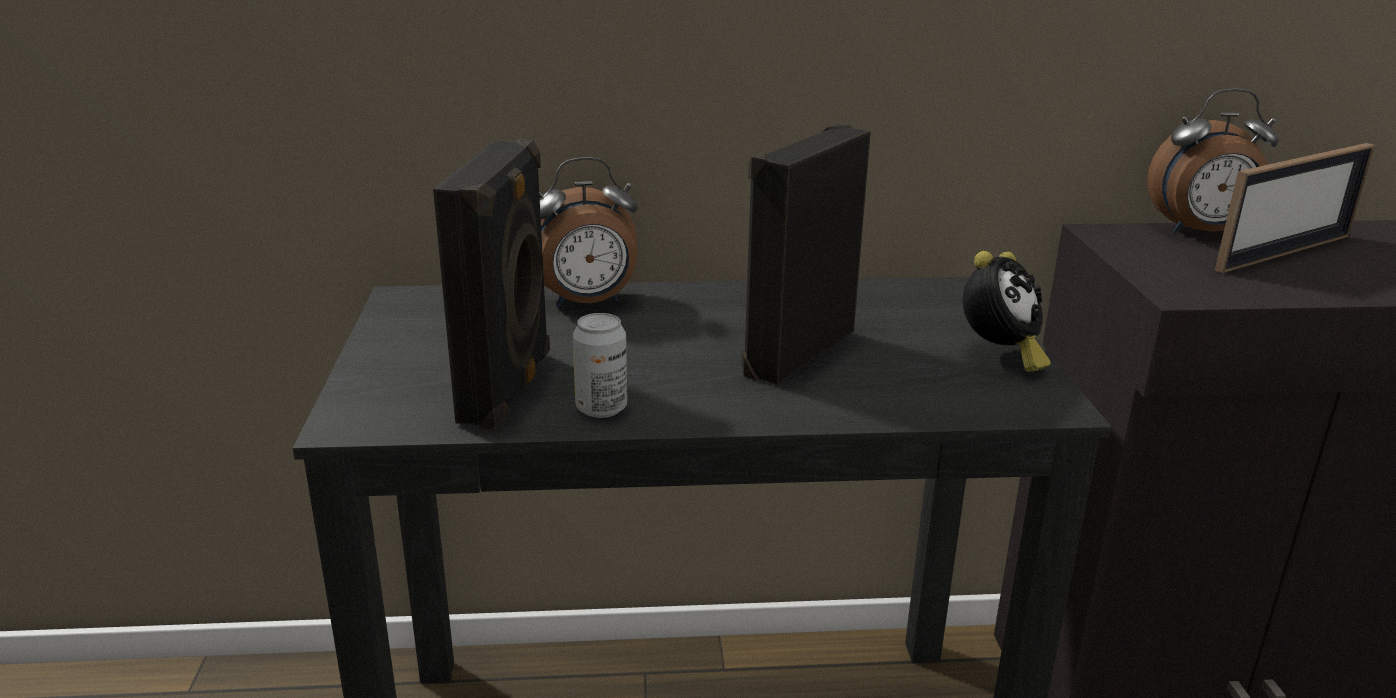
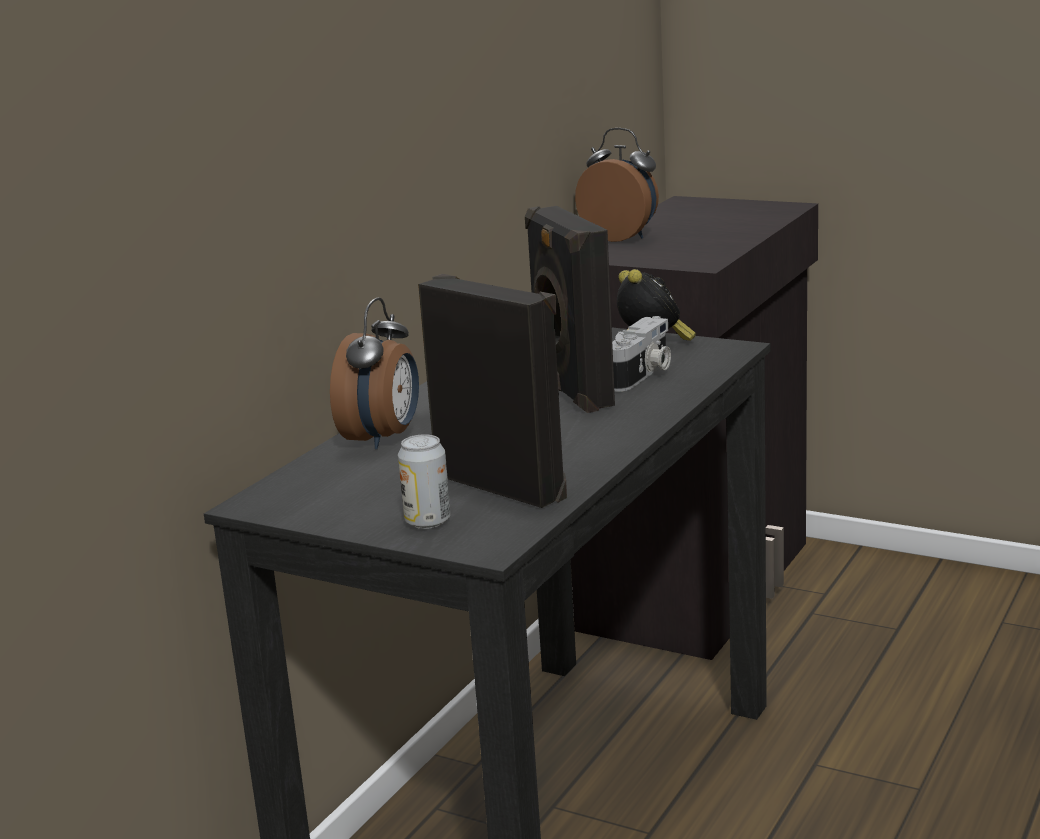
camera: 55 degrees left, 5 degrees down
can [573,313,627,418] -> can moved to [398,434,451,529]
alarm clock [1147,88,1278,234] -> alarm clock turned 90 degrees counterclockwise [575,128,659,242]
picture frame [1215,143,1375,273] -> none
none -> camera [612,316,671,392]

